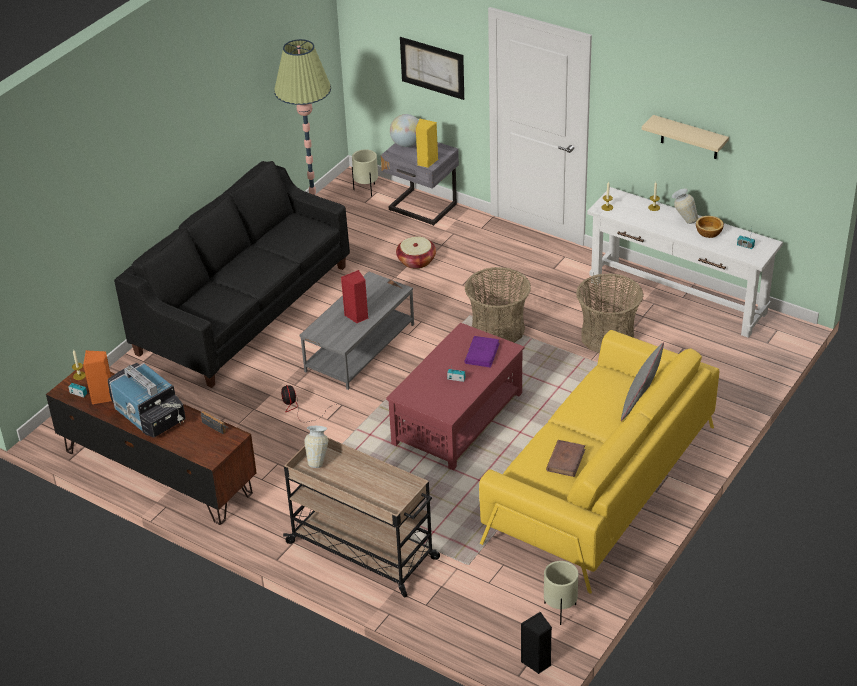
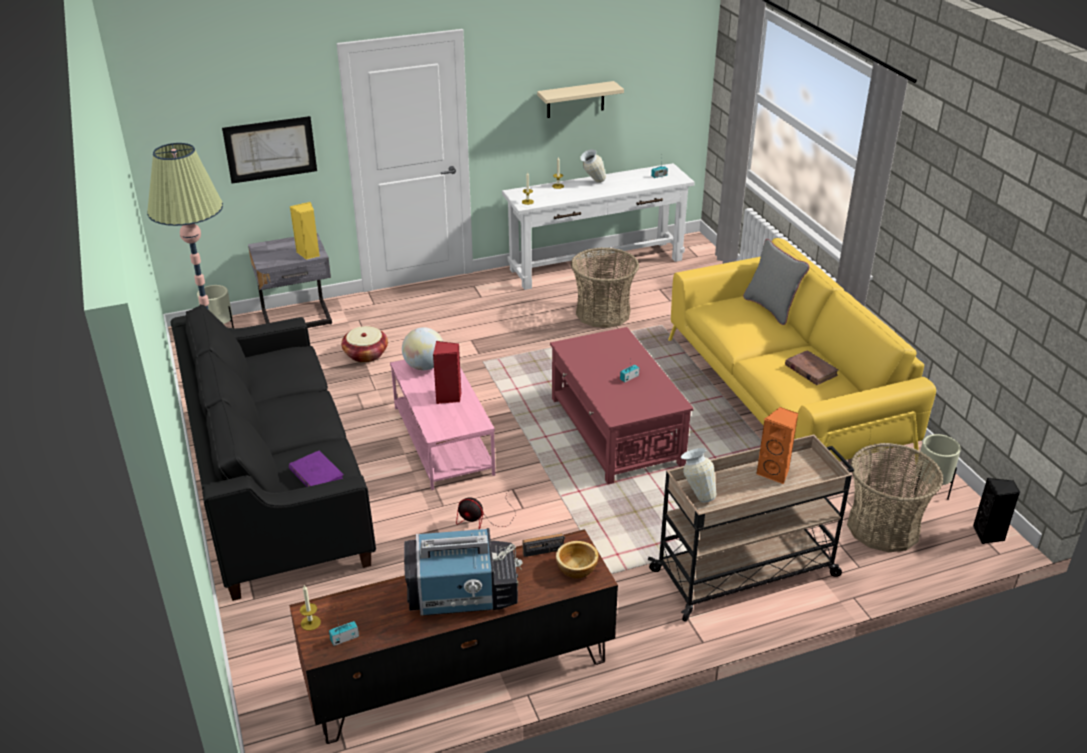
camera: 55 degrees left, 5 degrees down
orange speaker [83,350,112,404] -> orange speaker moved to [756,407,798,485]
grey coffee table [300,271,414,390] -> pink coffee table [390,360,495,490]
globe [390,114,419,147] -> globe moved to [402,327,444,370]
basket [465,267,531,343] -> basket moved to [847,443,943,552]
purple book [465,336,500,368] -> purple book moved to [289,450,344,487]
bowl [696,216,724,238] -> bowl moved to [556,541,599,579]

